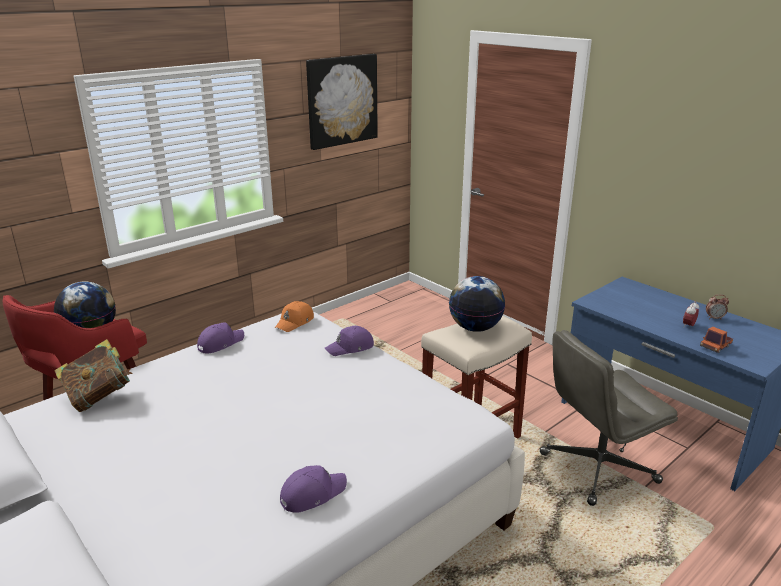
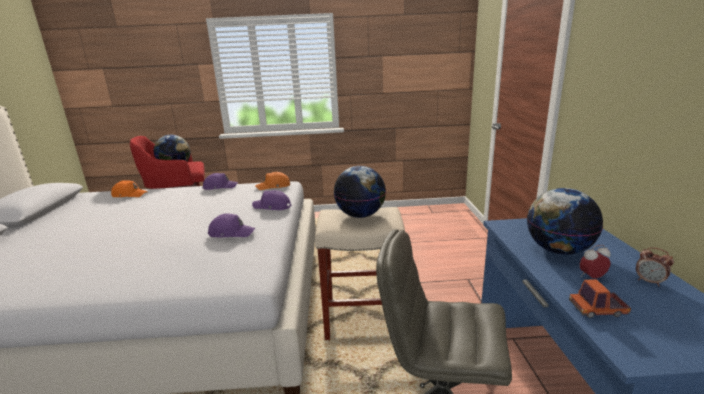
camera: 40 degrees right, 5 degrees down
book [54,339,133,412] -> orange cap [111,180,148,197]
purple cap [280,465,347,513] -> purple cap moved to [208,214,255,237]
picture [306,54,378,150] -> none
none -> globe [527,188,603,255]

